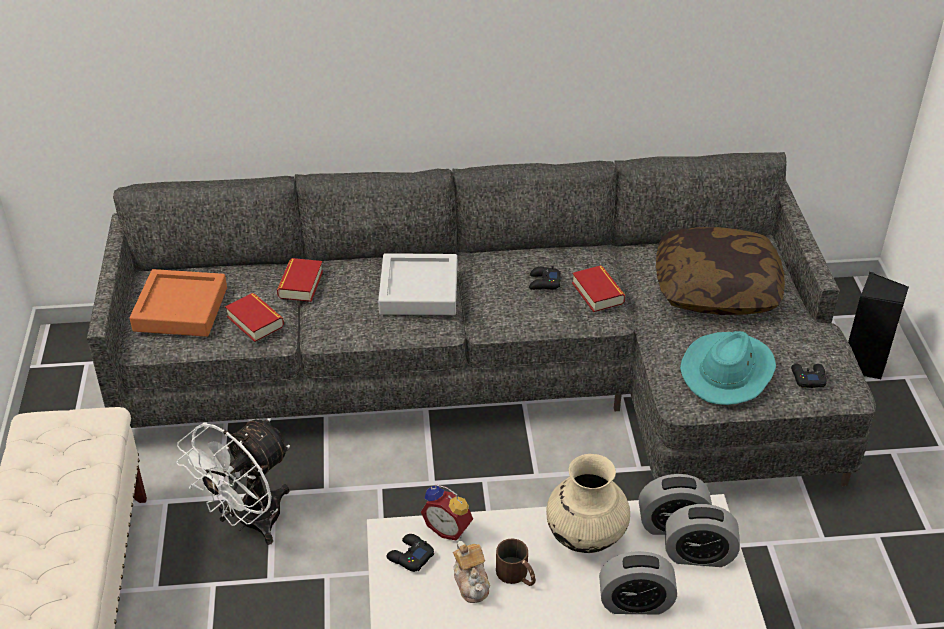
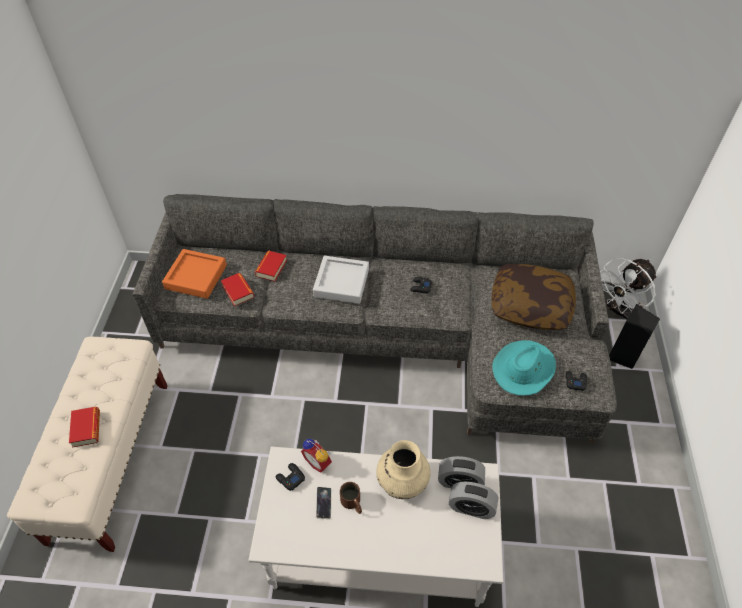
camera: 10 degrees right, 10 degrees up
white fan [176,418,290,545] -> white fan moved to [600,258,657,320]
teapot [453,541,490,603] -> phone [316,487,332,519]
book [572,265,625,312] -> book moved to [69,407,100,448]
alarm clock [599,551,677,614] -> none

